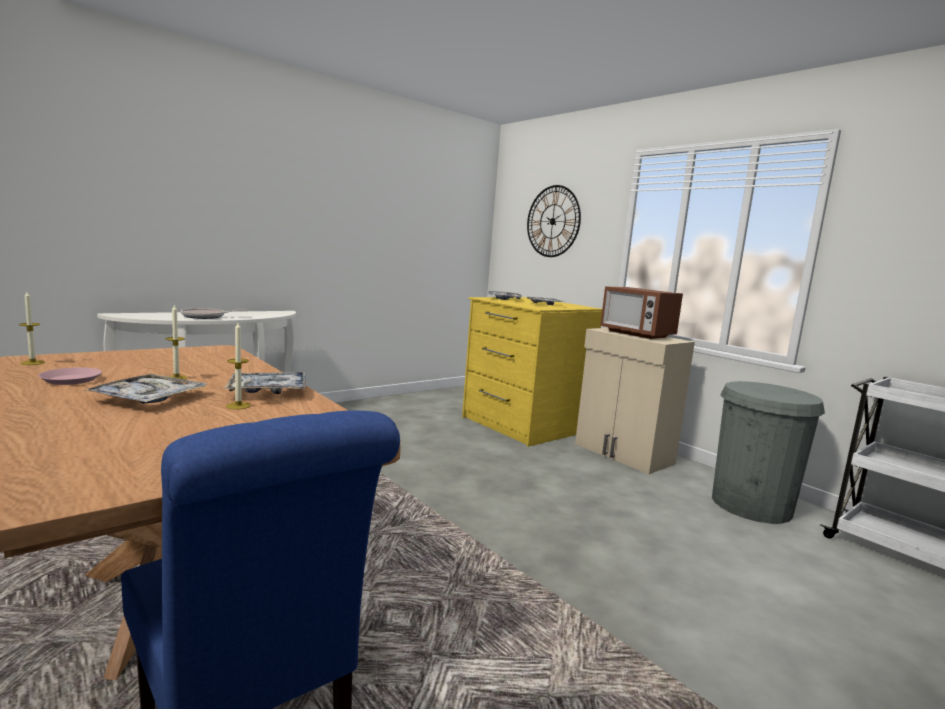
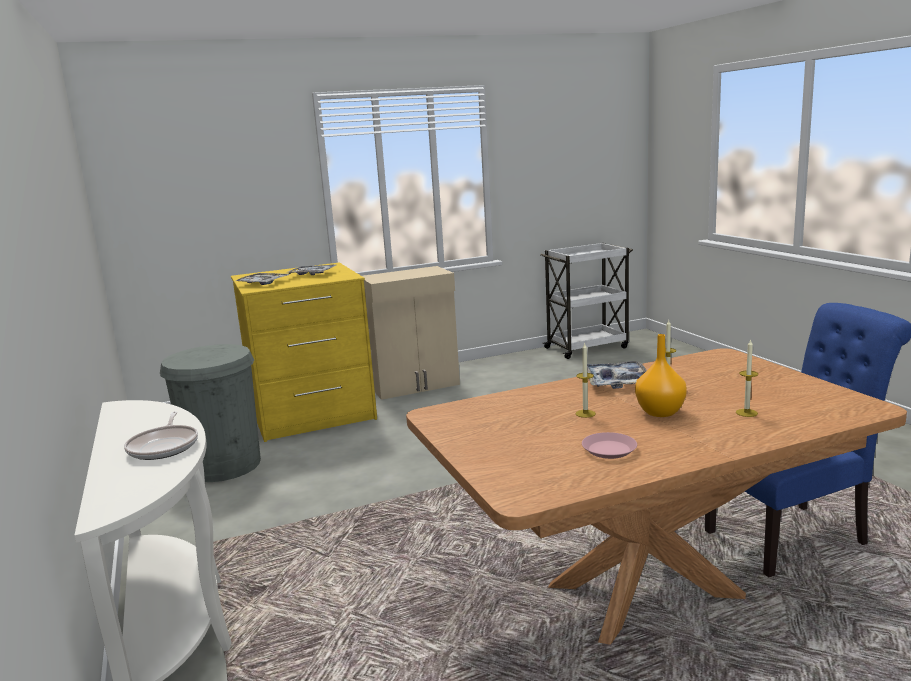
camera: 70 degrees left, 5 degrees up
candle [19,292,45,365] -> candle moved to [736,339,758,417]
tray [83,374,207,403] -> orange vase [635,334,687,417]
wall clock [527,185,581,257] -> none
microwave [600,287,683,339] -> none
grey trash can [712,381,825,524] -> grey trash can moved to [160,344,261,482]

